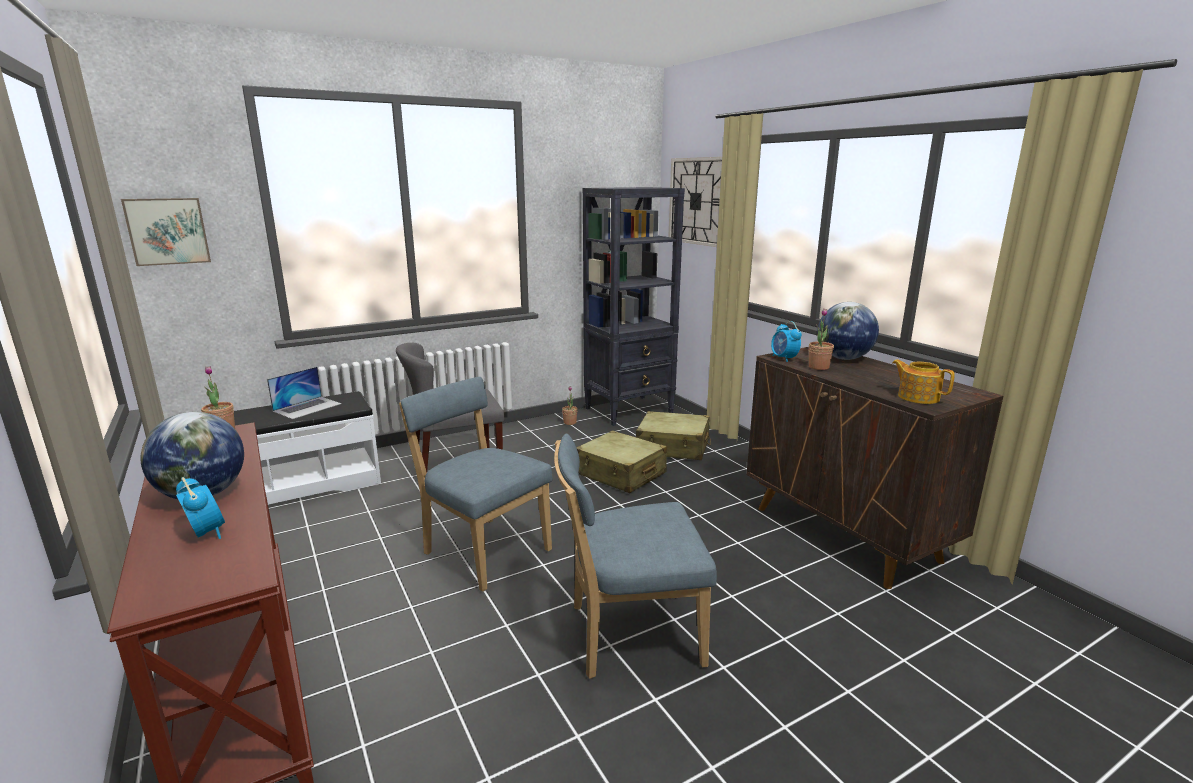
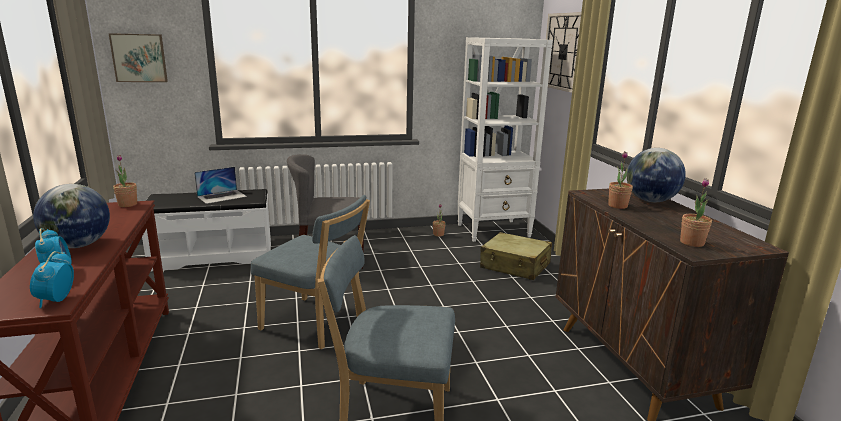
camera: 15 degrees right, 0 degrees up
blue chair [399,377,553,591] -> blue chair turned 150 degrees clockwise [251,195,370,349]
beige suitcase [576,430,667,493] -> none
black bookcase [583,187,685,426] -> white bookcase [458,37,553,242]
alarm clock [771,321,802,362] -> alarm clock moved to [30,251,74,308]
teapot [892,360,955,404] -> potted plant [680,179,712,247]

